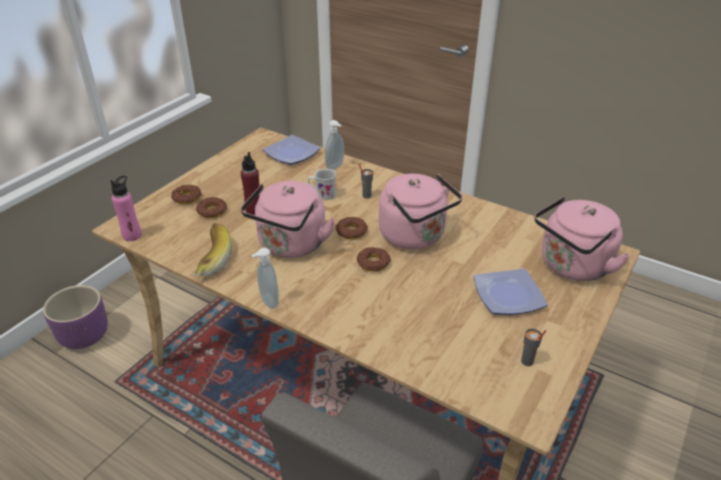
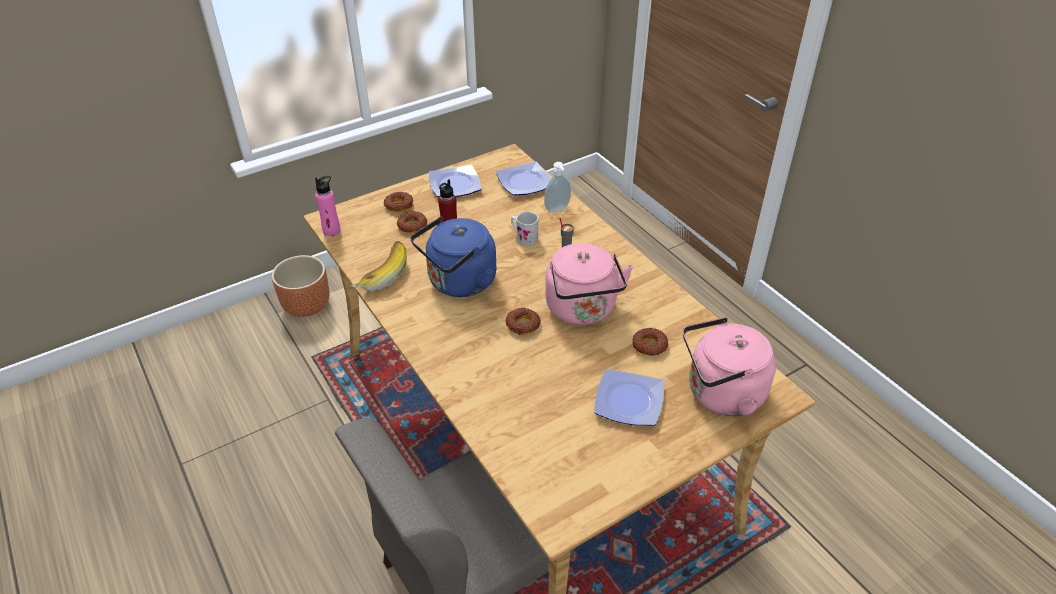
camera: 25 degrees right, 5 degrees up
purple planter [43,285,108,349] -> brown planter [272,255,329,317]
pink kettle [241,181,335,258] -> blue kettle [410,216,496,297]
soap dispenser [252,248,279,309] -> none
donut [336,217,368,239] -> donut moved to [632,328,668,356]
grey cup [521,329,546,366] -> none
none -> plate [429,165,482,197]

